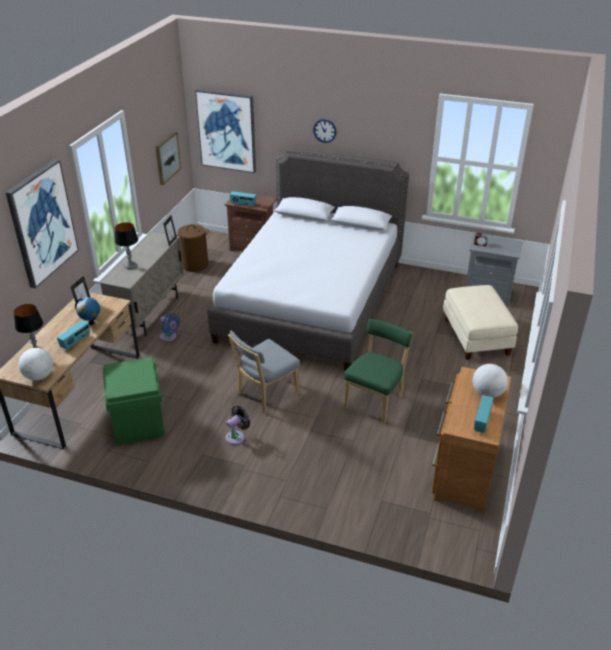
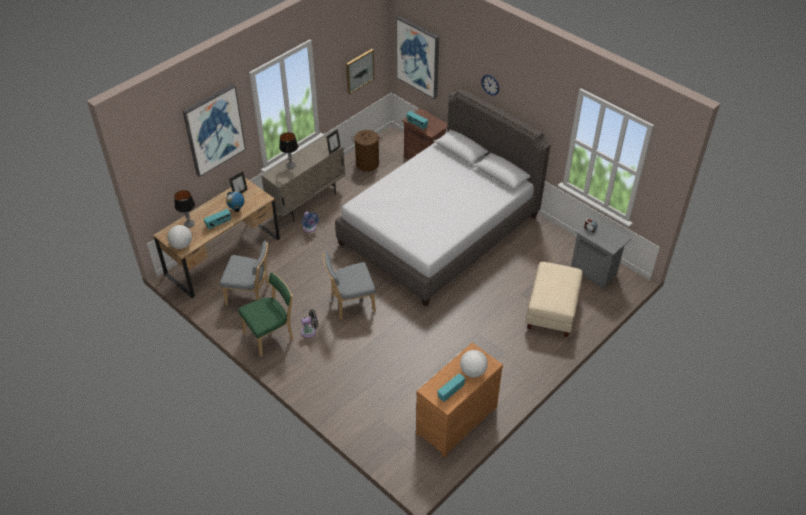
camera: 25 degrees right, 10 degrees up
green storage box [103,357,165,445] -> grey chair [220,240,270,306]
green chair [344,319,413,423] -> green chair moved to [238,272,293,357]

